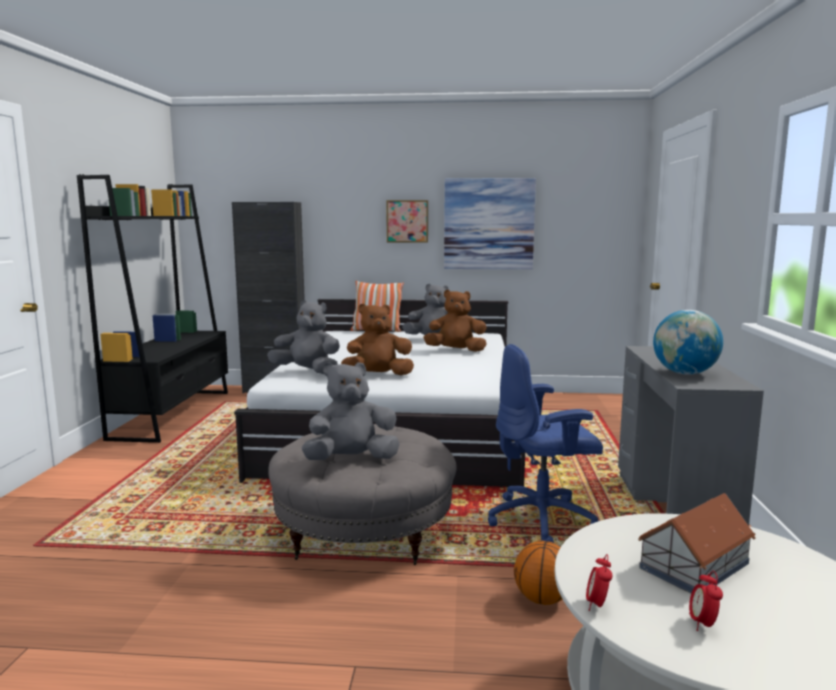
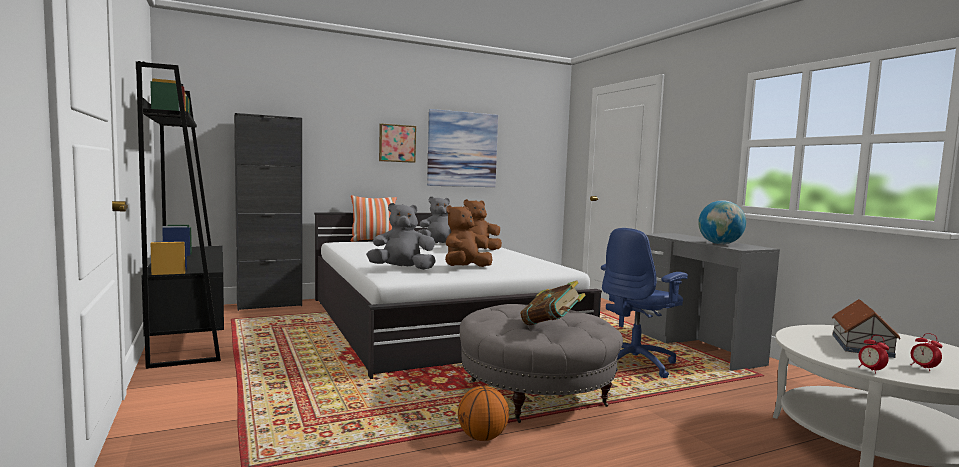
camera: 30 degrees left, 5 degrees down
grey plush toy [301,362,400,460] -> book [520,281,586,325]
basketball [514,541,562,605] -> basketball moved to [458,386,509,441]

